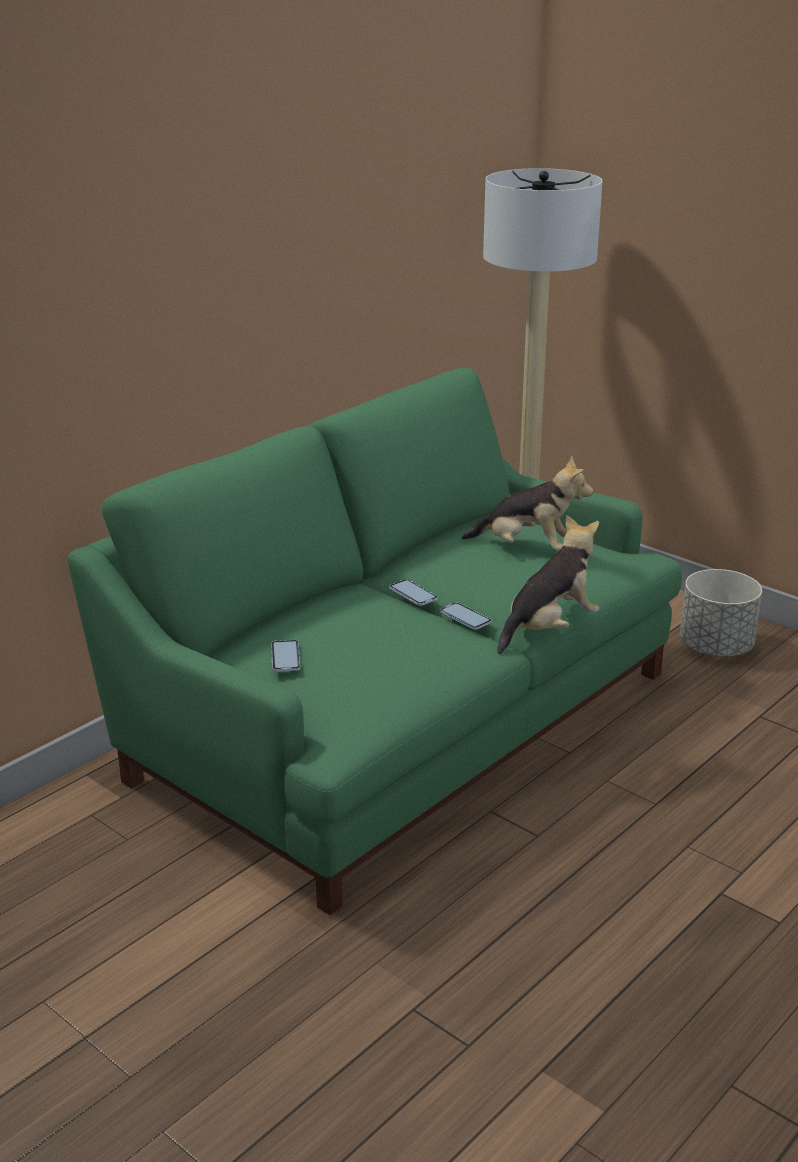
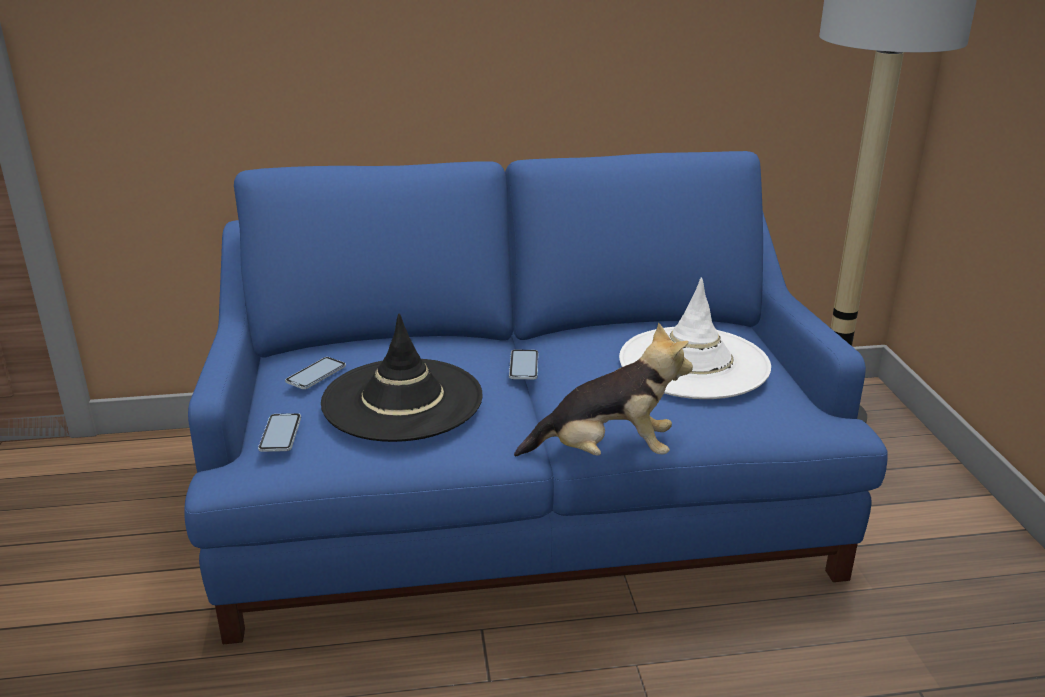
camera: 40 degrees right, 0 degrees up
green sofa [68,368,682,915] -> blue sofa [184,151,888,644]
phone [440,602,492,630] -> phone moved to [258,413,301,452]
plush toy [462,456,593,551] -> white hat [619,277,771,399]
grey planter [680,569,762,657] -> none
none -> black hat [321,314,482,442]

